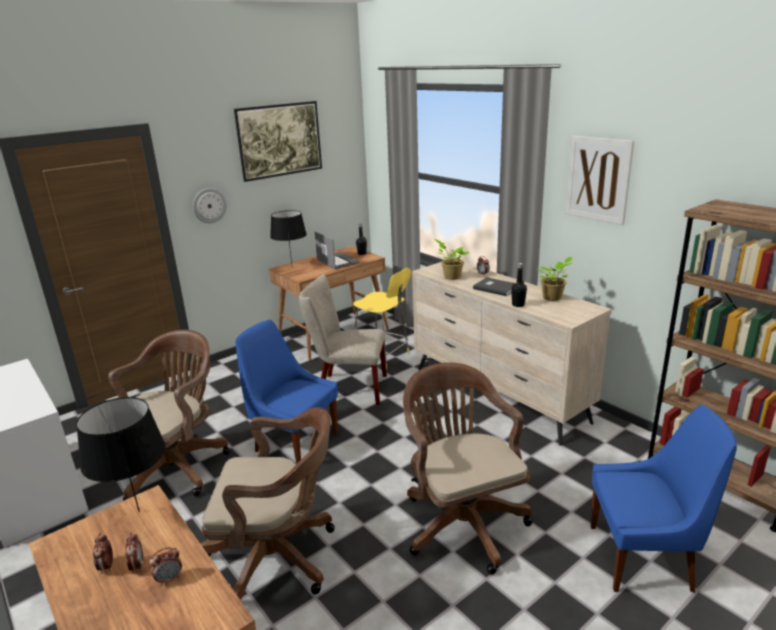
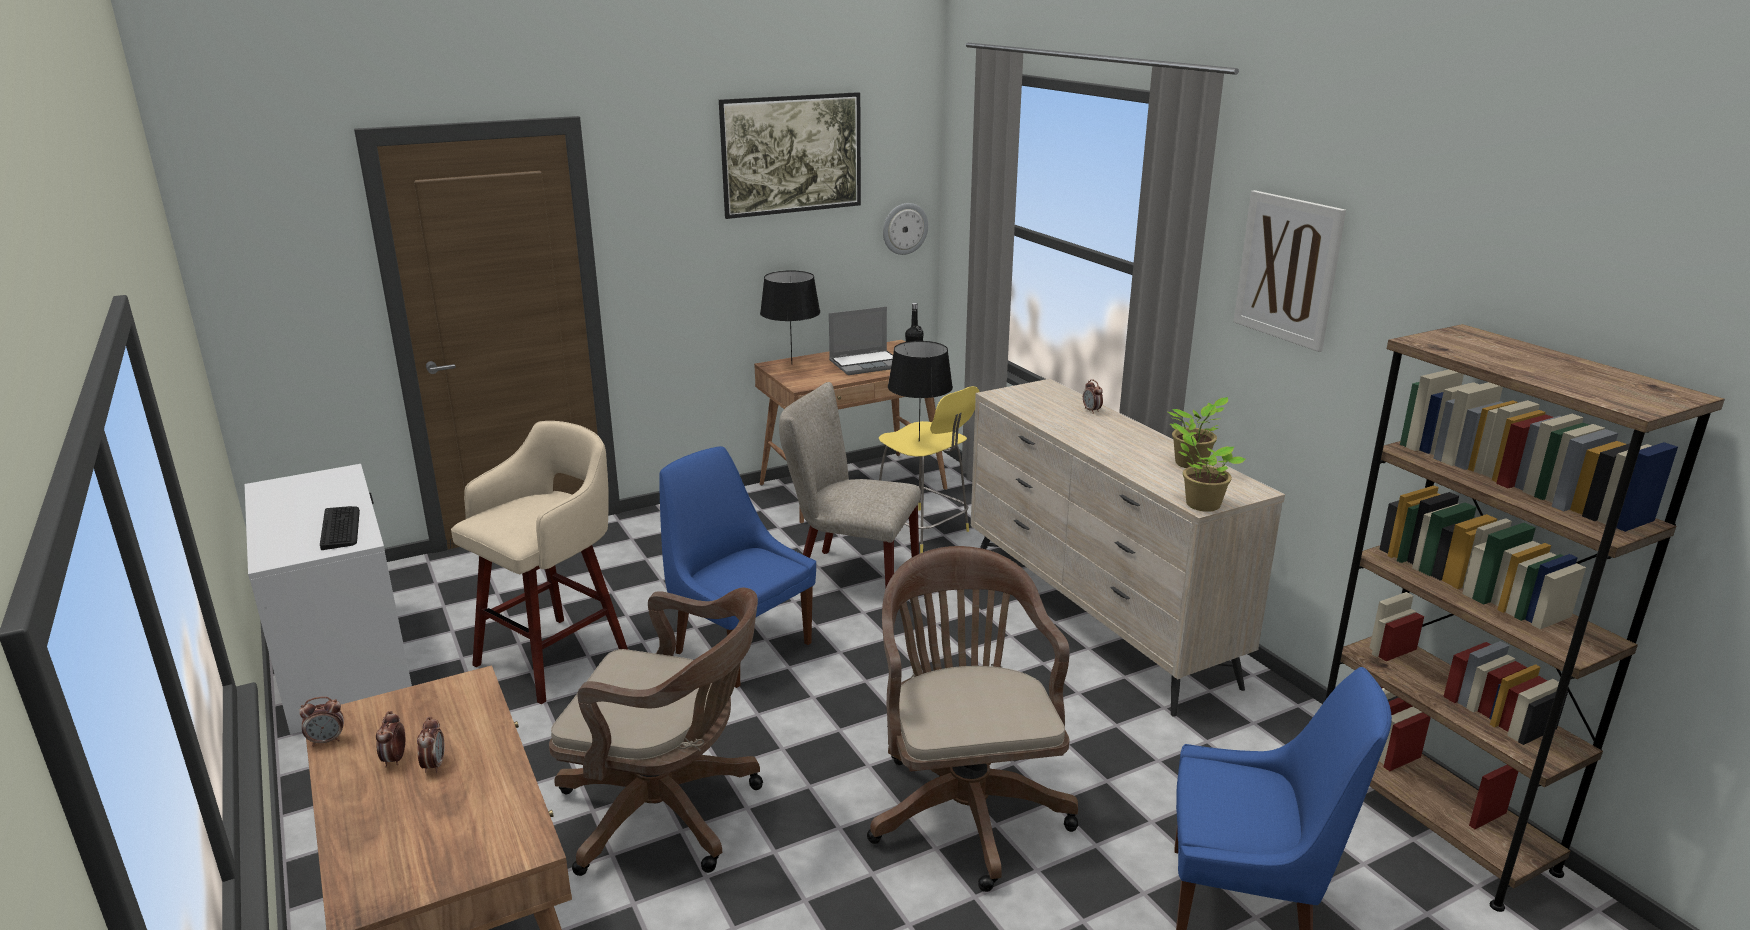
camera: 10 degrees right, 0 degrees up
black table lamp [76,397,166,512] -> black table lamp moved to [888,341,953,442]
brown office chair [108,330,230,501] -> beige stool [451,421,628,704]
alarm clock [150,547,182,586] -> alarm clock moved to [299,697,344,747]
wall clock [193,188,227,223] -> wall clock moved to [883,203,928,255]
laptop [315,232,359,269] -> laptop turned 90 degrees clockwise [829,306,893,375]
potted plant [434,239,469,280] -> potted plant moved to [1174,423,1245,512]
grey book [473,277,515,296] -> none
black bottle [511,263,527,307] -> none
none -> keyboard [320,506,360,550]

